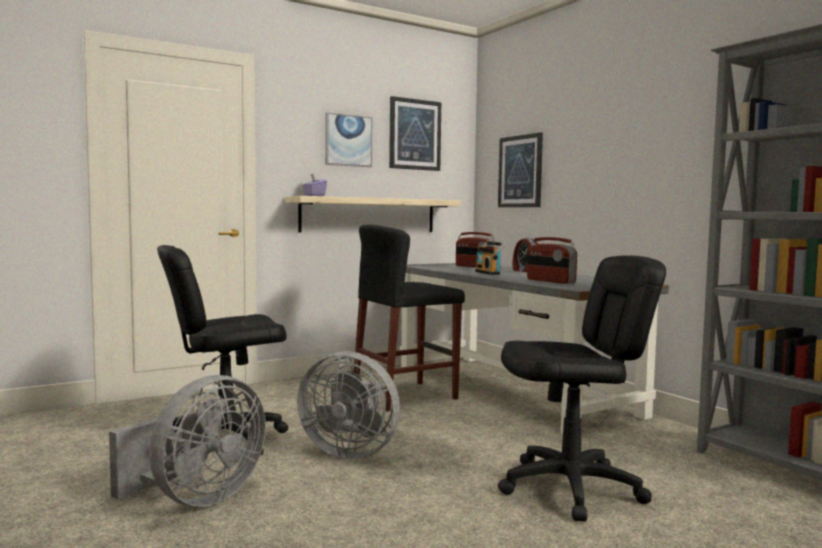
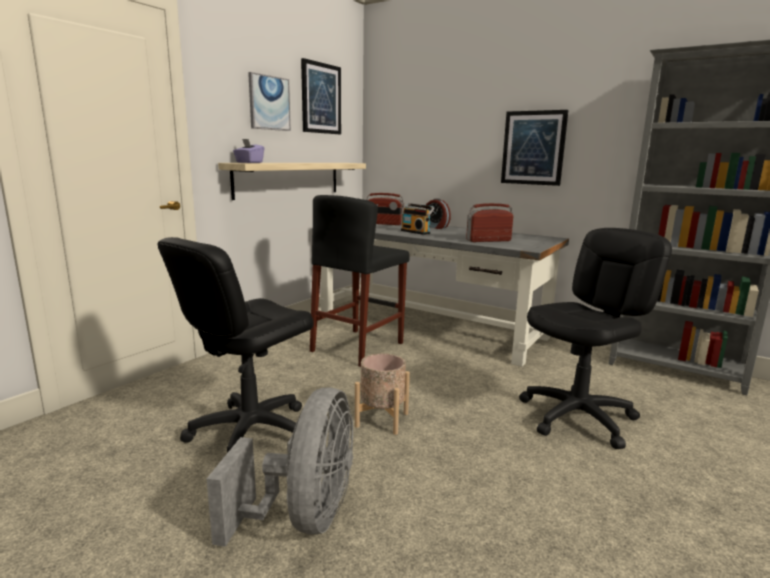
camera: 25 degrees left, 10 degrees up
grey fan [297,351,400,459] -> beige planter [355,353,410,435]
picture [498,132,543,207] -> picture moved to [501,110,568,186]
radio [527,237,577,284] -> radio turned 135 degrees clockwise [466,203,513,242]

